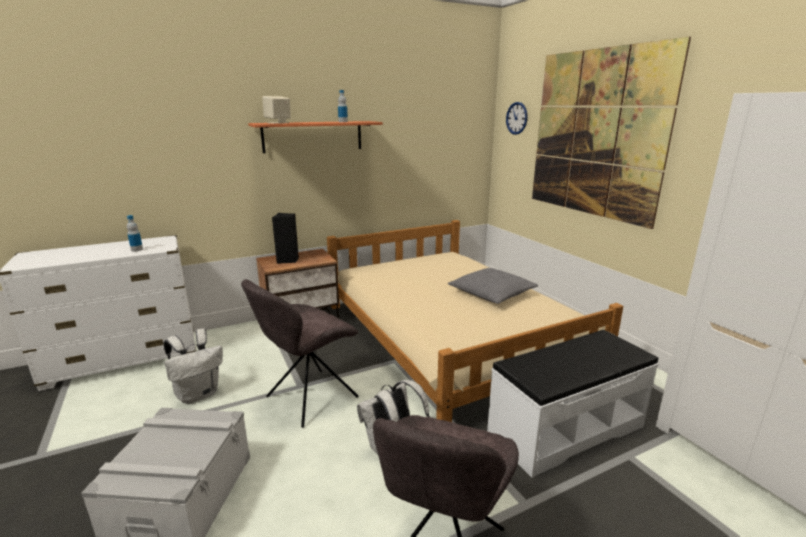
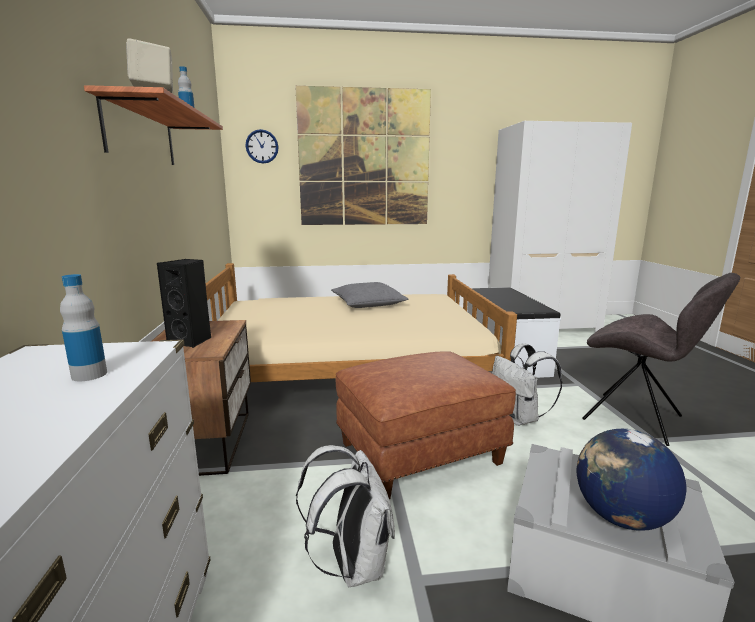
camera: 70 degrees left, 5 degrees down
grey chair [241,279,359,428] -> brown ottoman [336,351,516,499]
none -> globe [577,429,686,531]

